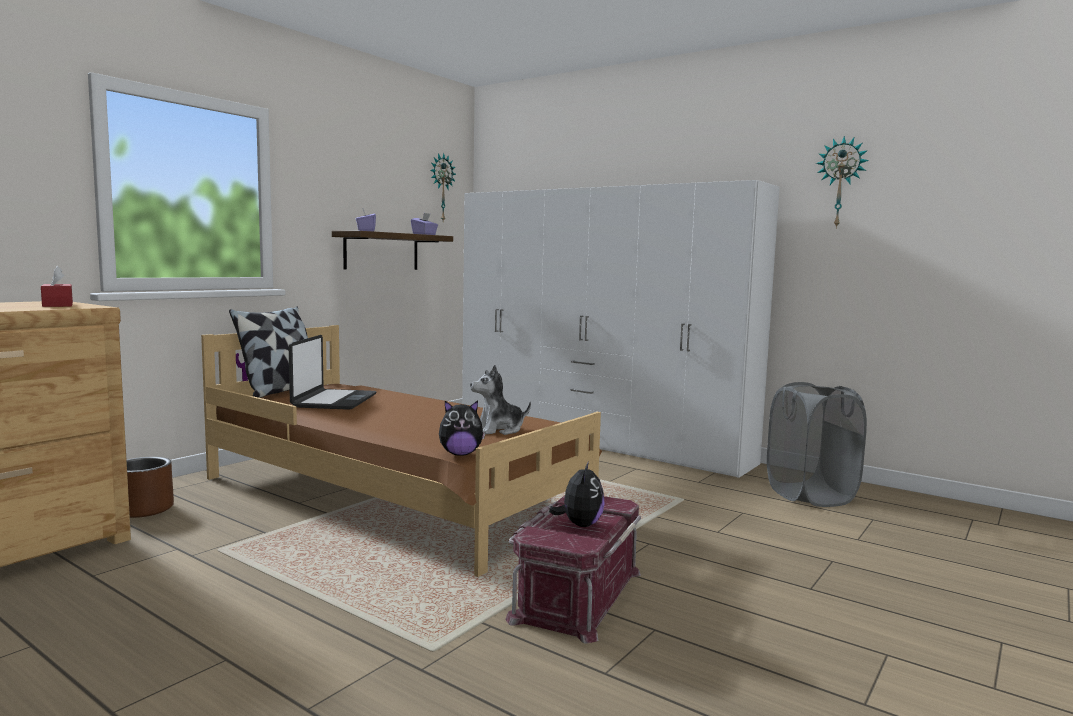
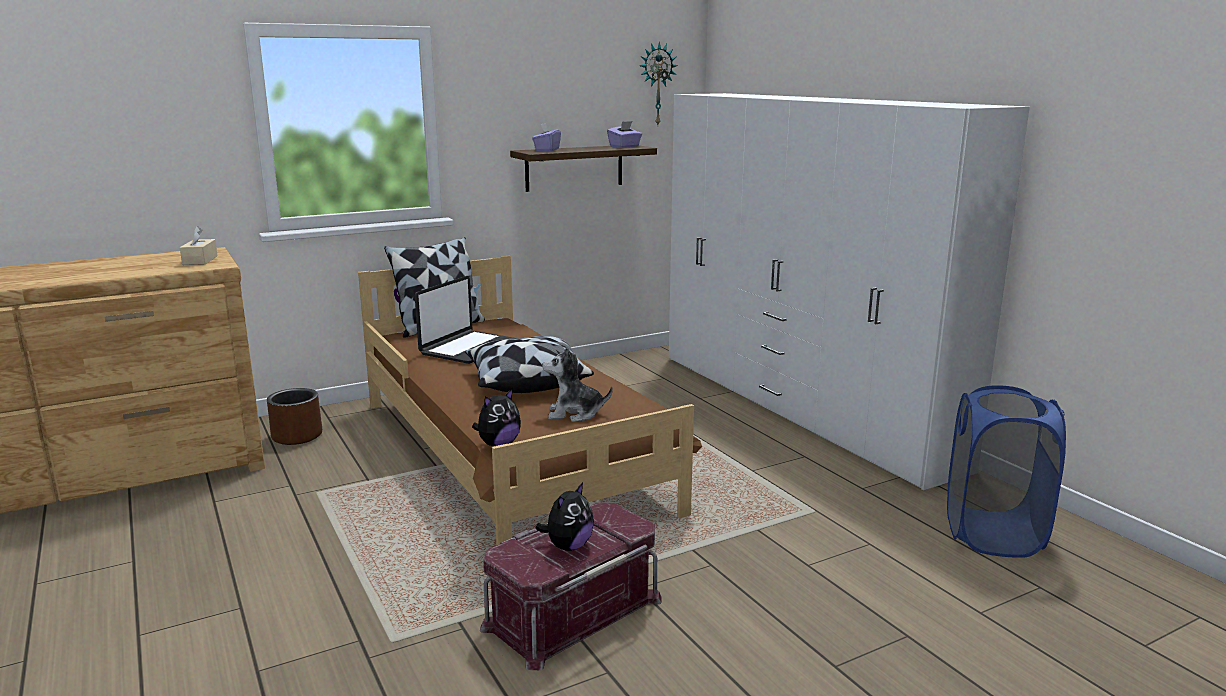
camera: 25 degrees right, 10 degrees up
red tissue box [41,266,73,307] -> beige tissue box [180,226,218,265]
plush toy [439,401,485,456] -> plush toy turned 60 degrees counterclockwise [472,388,521,447]
grey laundry basket [767,382,867,507] -> blue laundry basket [947,385,1066,558]
wall clock [816,136,869,229] -> none
none -> pillow [465,336,594,393]

